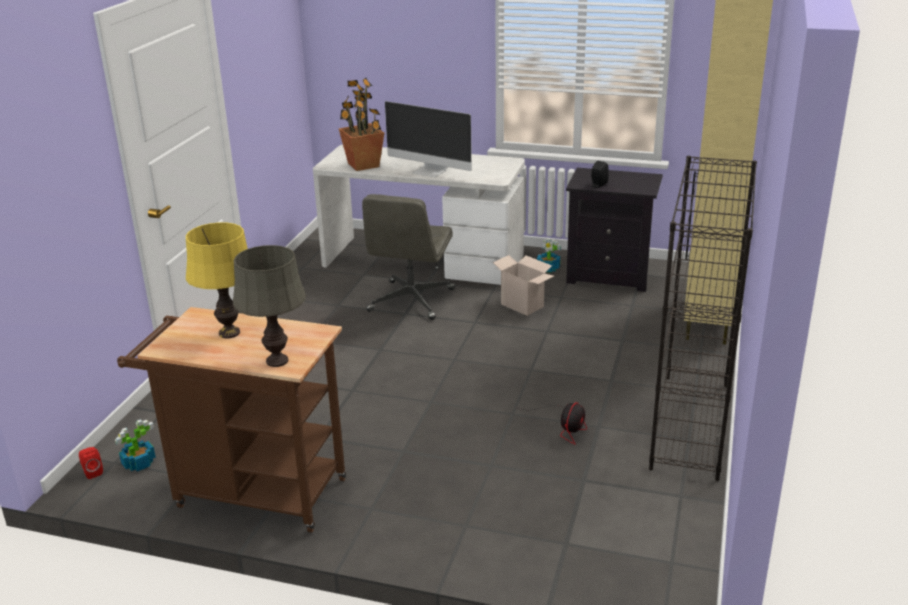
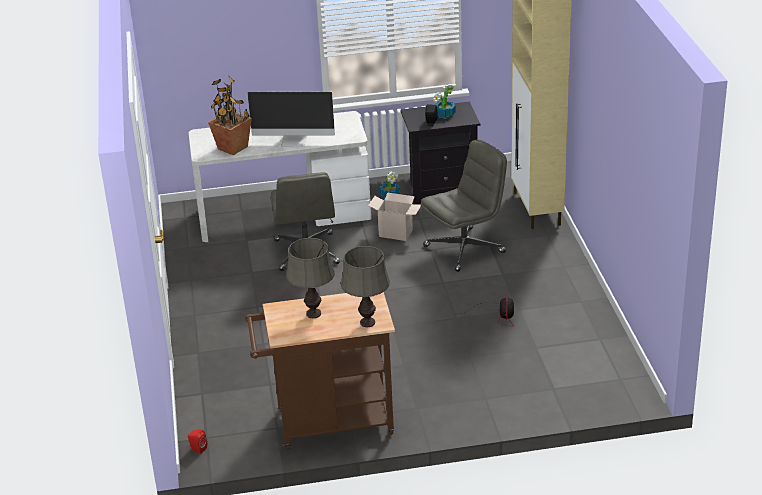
camera: 25 degrees left, 5 degrees up
potted plant [115,419,156,472] -> potted plant moved to [433,84,456,119]
yellow table lamp [186,222,248,338] -> grey table lamp [286,238,335,318]
black bookcase [649,156,757,481] -> none
none -> grey office chair [421,140,507,272]

